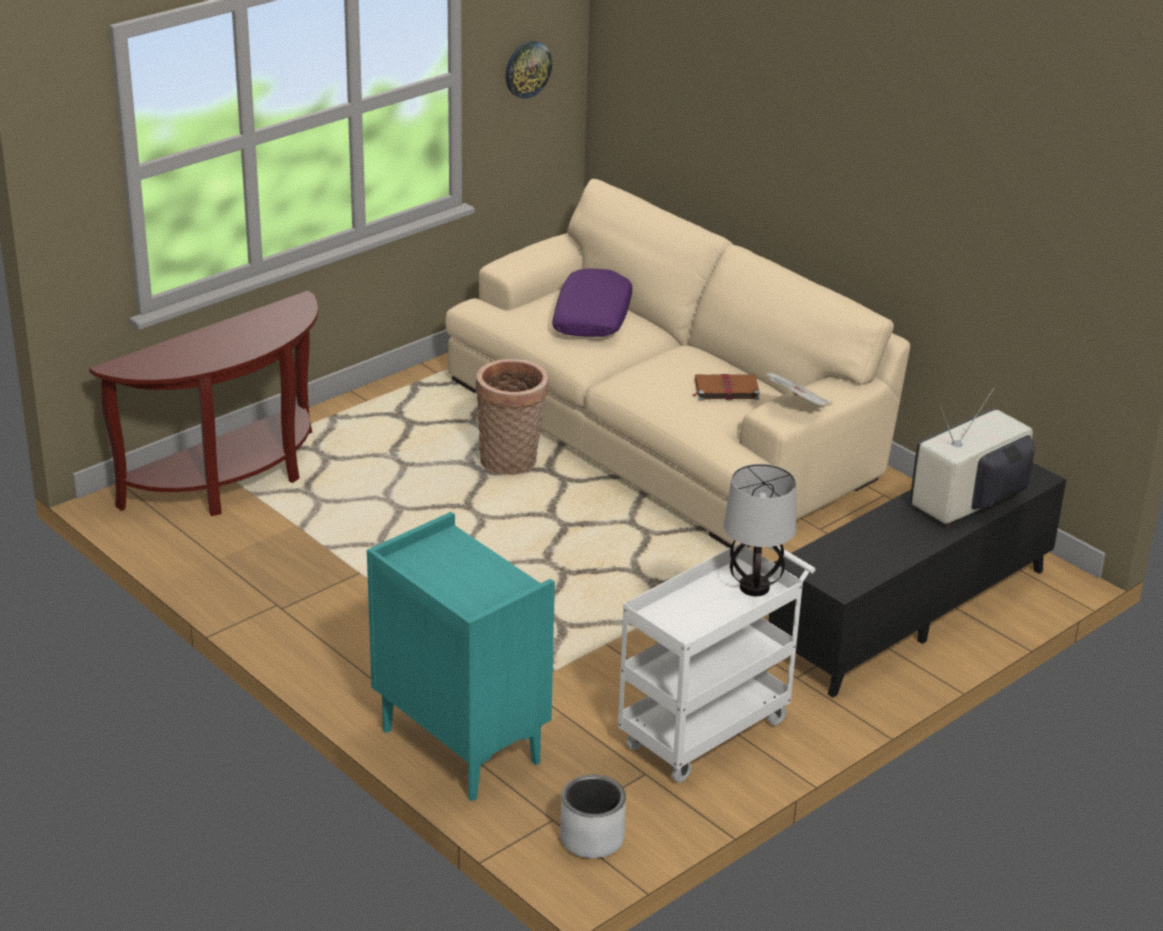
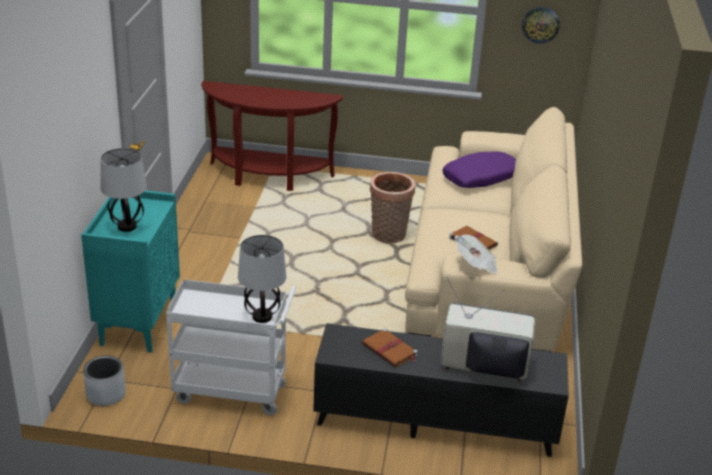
camera: 50 degrees right, 0 degrees up
none -> table lamp [101,148,147,232]
none -> brown book [362,328,418,367]

